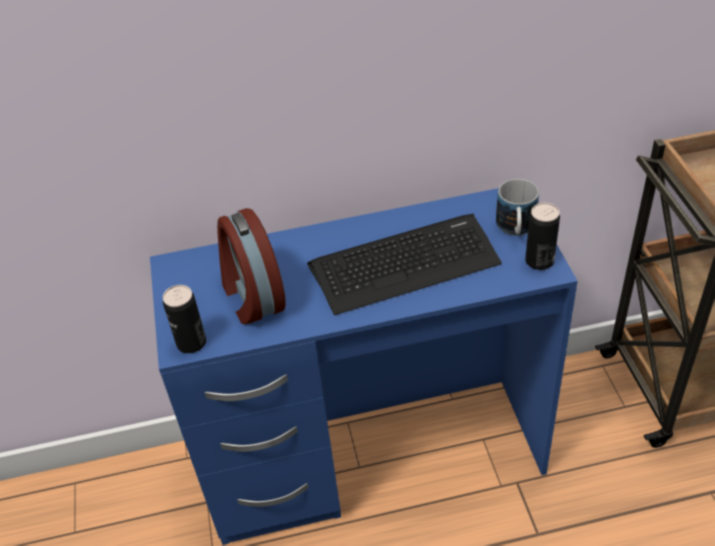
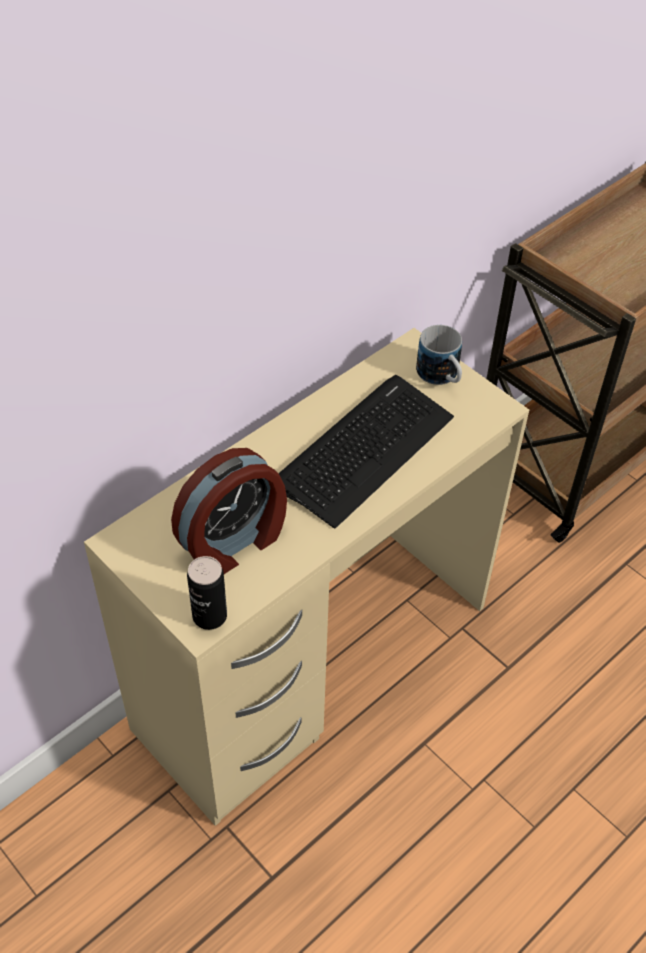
camera: 35 degrees left, 5 degrees up
blue desk [150,188,578,545] -> beige desk [84,328,529,826]
alarm clock [217,208,286,324] -> alarm clock turned 75 degrees counterclockwise [171,448,287,574]
can [525,203,560,270] -> none

